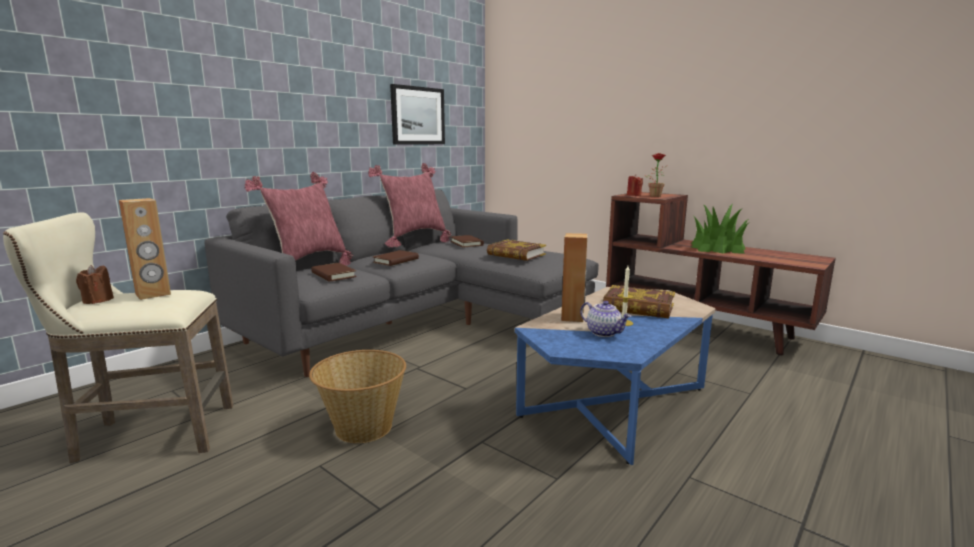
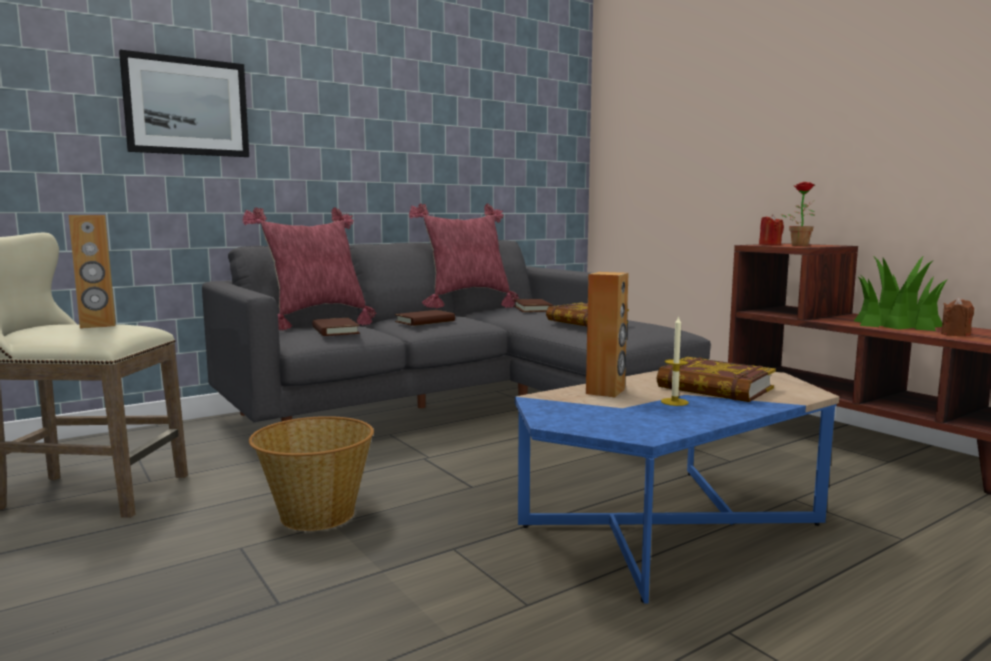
camera: 15 degrees right, 5 degrees down
brown candle [76,265,114,304] -> brown candle moved to [941,298,974,336]
picture [390,84,445,145] -> picture moved to [119,50,249,157]
teapot [580,301,631,337] -> none

